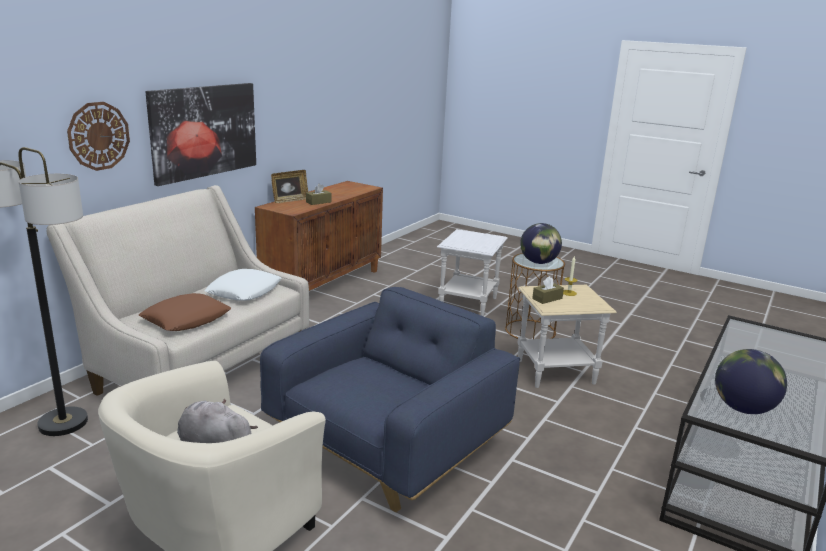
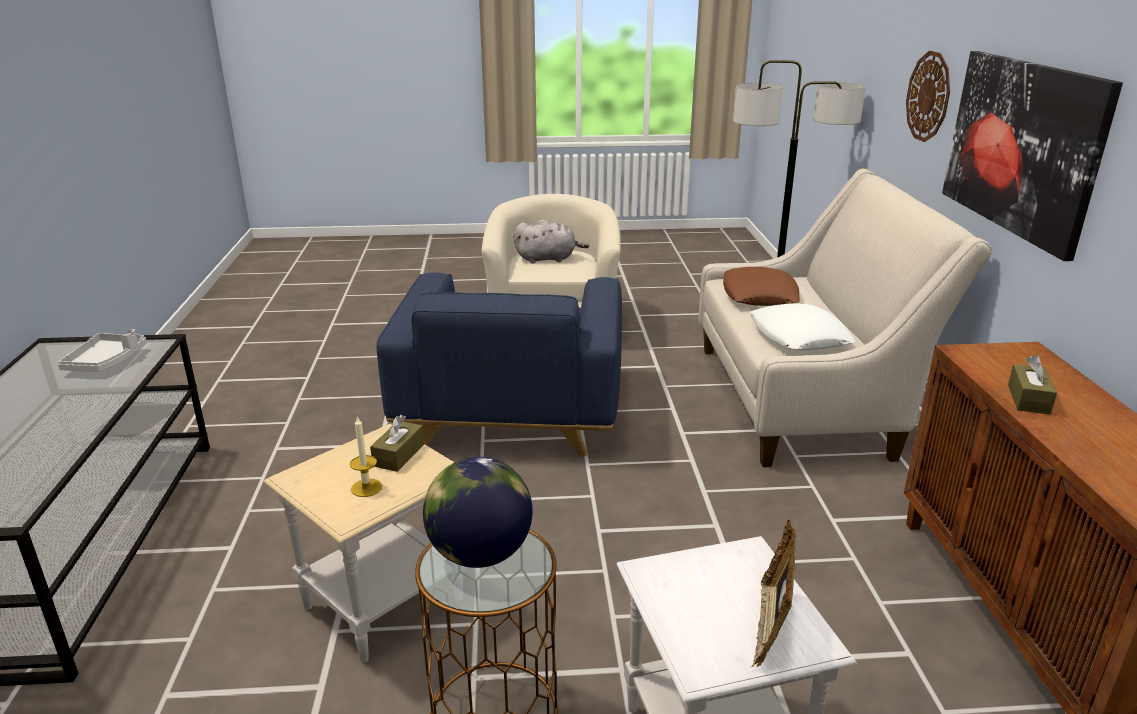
camera: 145 degrees right, 5 degrees up
picture frame [271,170,308,203] -> picture frame moved to [751,519,796,667]
globe [715,349,787,414] -> grey tray [58,329,147,372]

